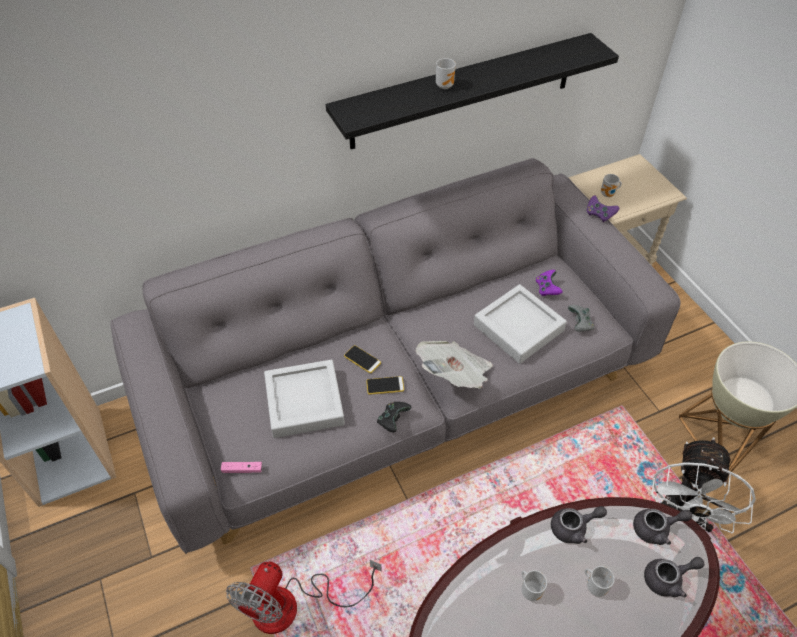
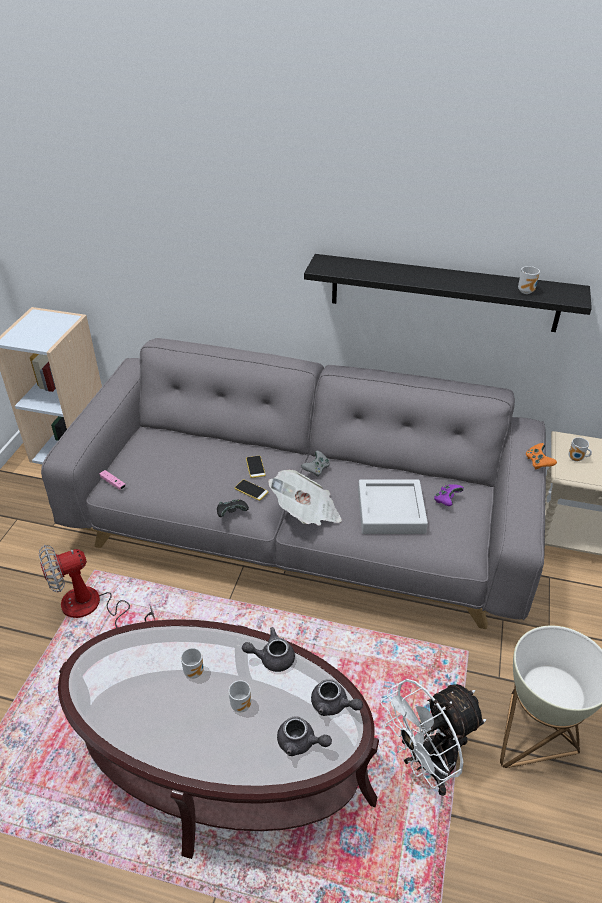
camera: 40 degrees right, 10 degrees down
grey tray [264,360,345,438] -> none
mug [436,58,456,89] -> mug moved to [518,266,540,294]
grey teapot [551,506,607,544] -> grey teapot turned 150 degrees clockwise [242,627,295,672]
grey game controller [568,305,594,332] -> grey game controller moved to [301,451,330,477]
purple game controller [587,195,619,222] -> orange game controller [526,443,557,470]

